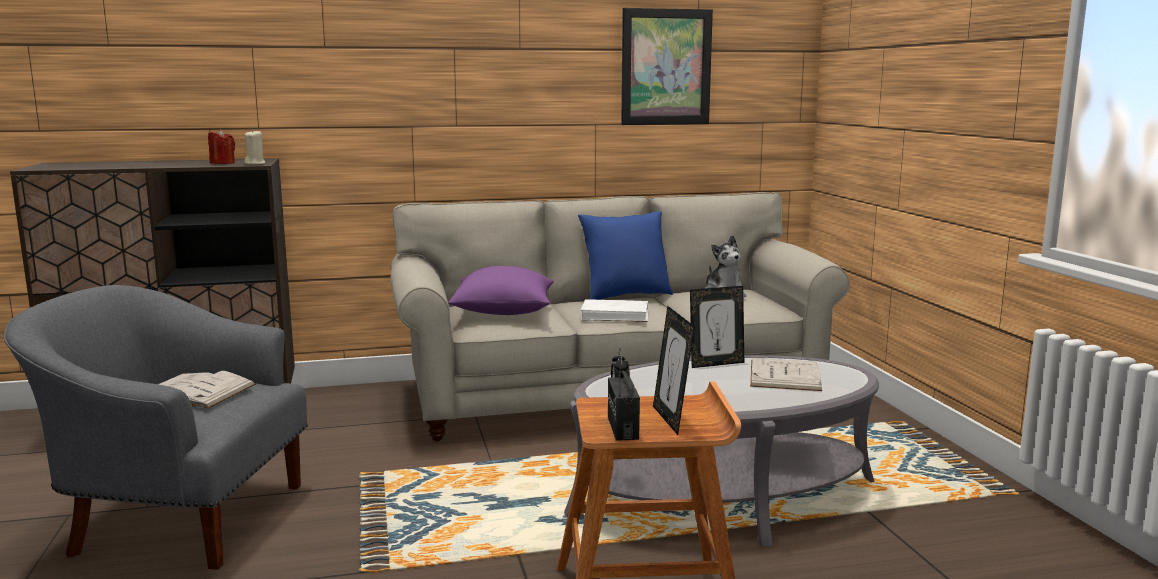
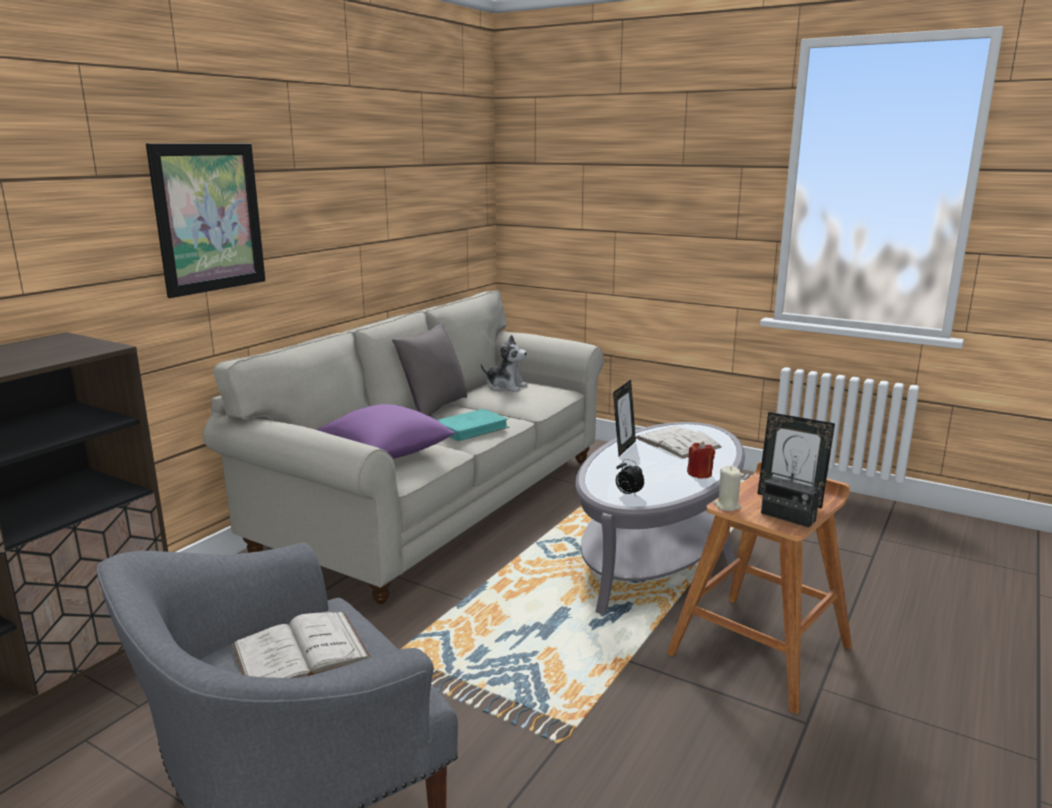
camera: 45 degrees left, 5 degrees up
red candle [208,129,235,164] -> red candle moved to [687,442,715,479]
beige candle [244,130,265,165] -> beige candle moved to [714,465,742,511]
blue pillow [578,211,673,300] -> grey pillow [392,323,467,416]
white book [581,299,648,322] -> turquoise book [437,409,510,441]
picture [621,8,713,125] -> picture moved to [146,143,266,298]

